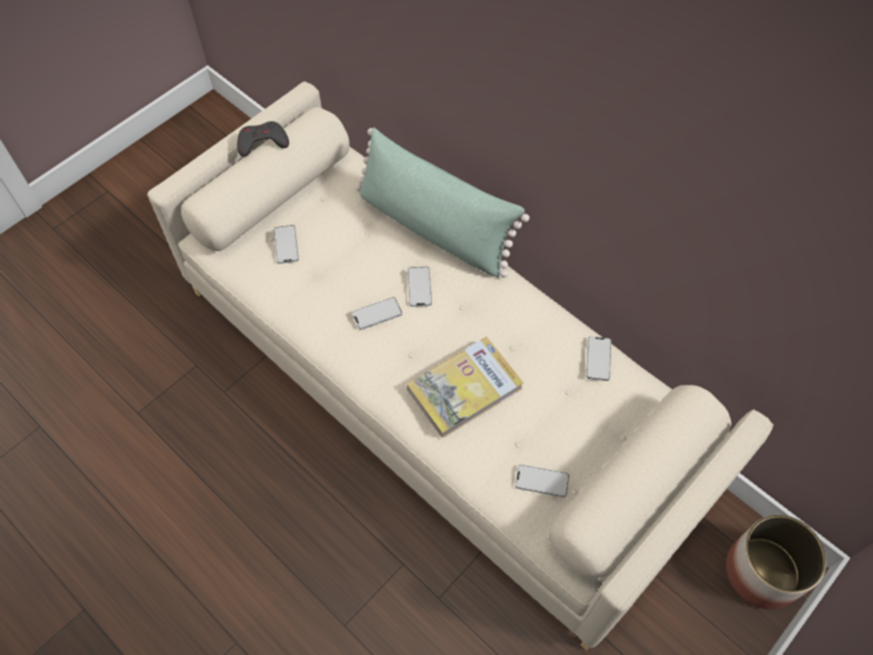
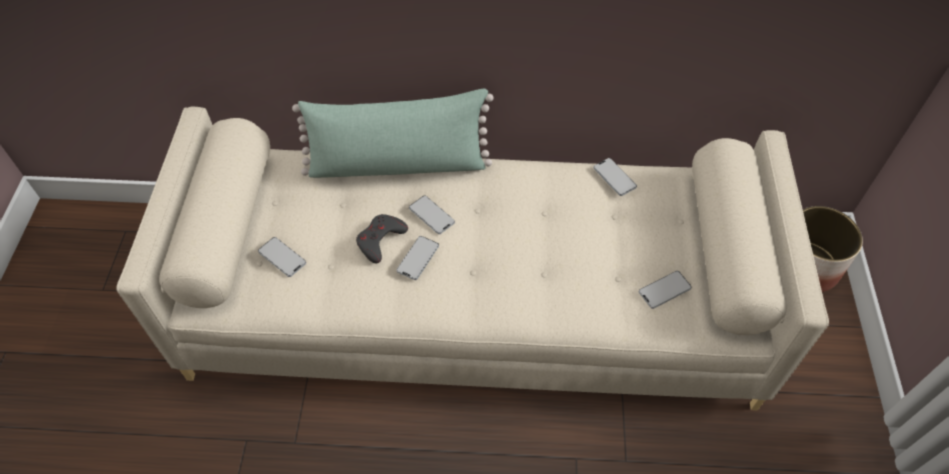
camera: 40 degrees left, 5 degrees down
grey game controller [237,121,289,157] -> grey game controller moved to [356,214,408,264]
book [407,337,524,439] -> none

